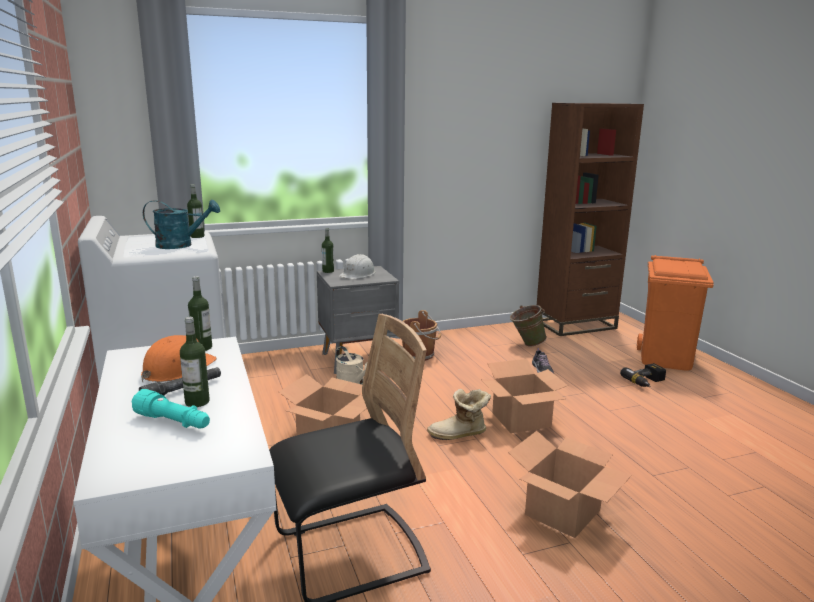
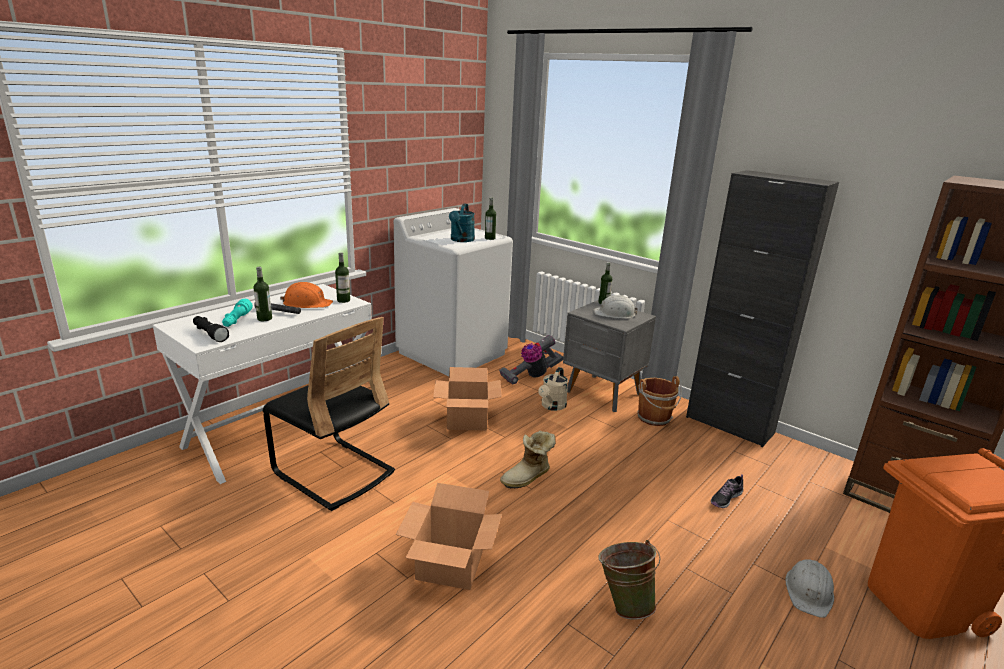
camera: 60 degrees right, 5 degrees up
turquoise watering can [143,200,220,249] -> turquoise watering can turned 45 degrees clockwise [449,204,475,242]
boot [427,389,491,440] -> boot turned 90 degrees counterclockwise [500,431,556,489]
cardboard box [481,359,568,433] -> none
green bucket [510,305,547,346] -> green bucket moved to [598,540,661,620]
power drill [620,363,666,387] -> white hard hat [785,559,834,618]
none -> black flashlight [193,316,229,342]
none -> vacuum cleaner [499,335,563,385]
none -> black cabinet [686,170,839,447]

